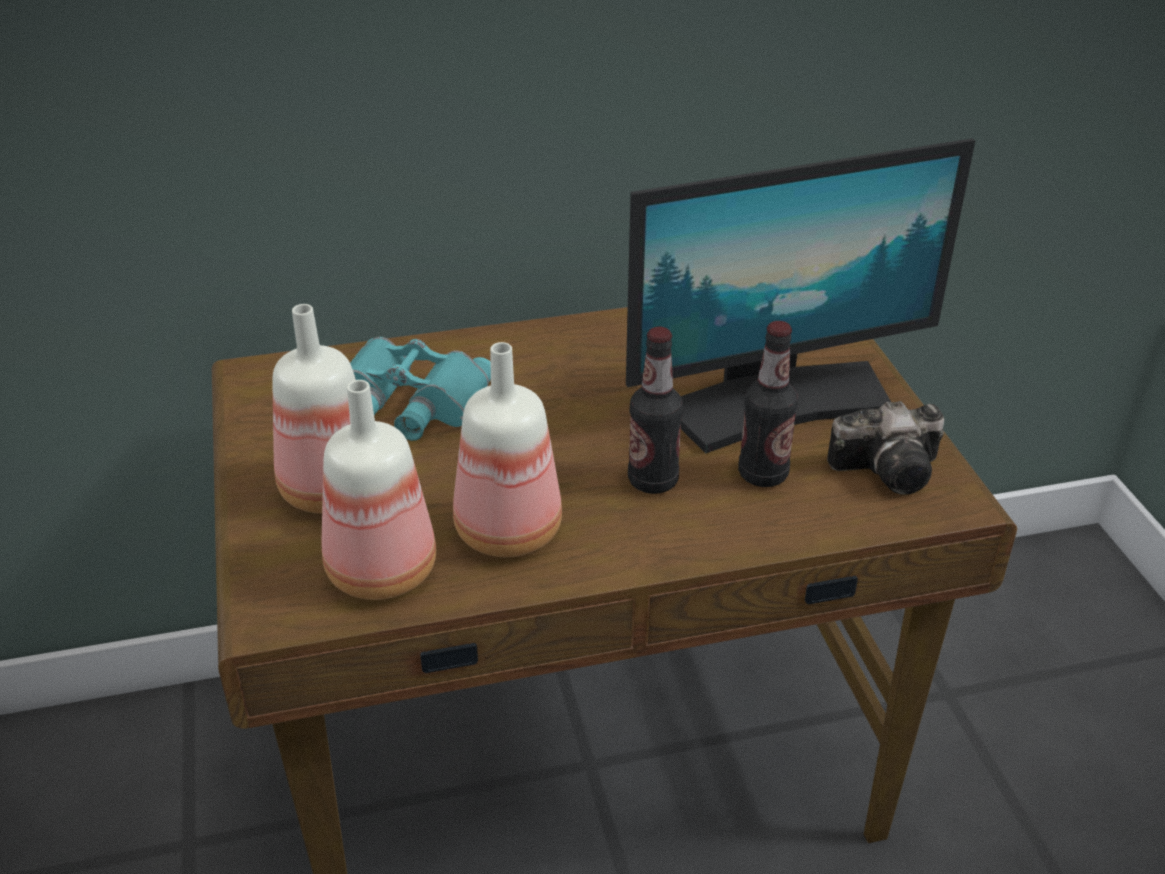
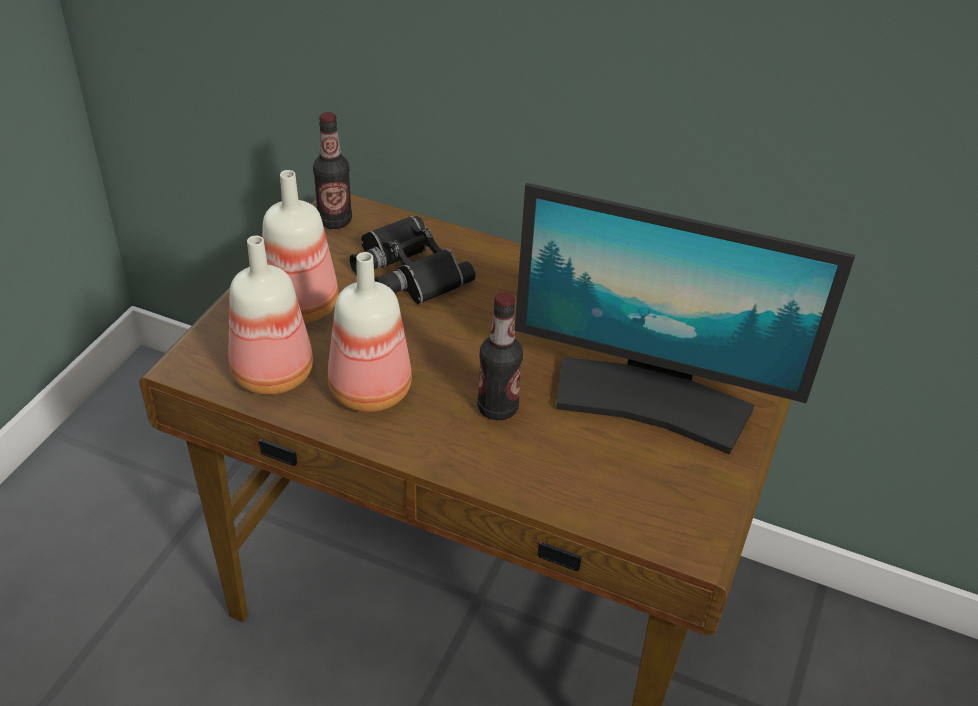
camera: 35 degrees right, 5 degrees up
turquoise binoculars [350,337,491,441] -> black binoculars [350,216,476,305]
bottle [738,321,798,487] -> bottle moved to [313,112,352,229]
camera [827,401,944,495] -> none

